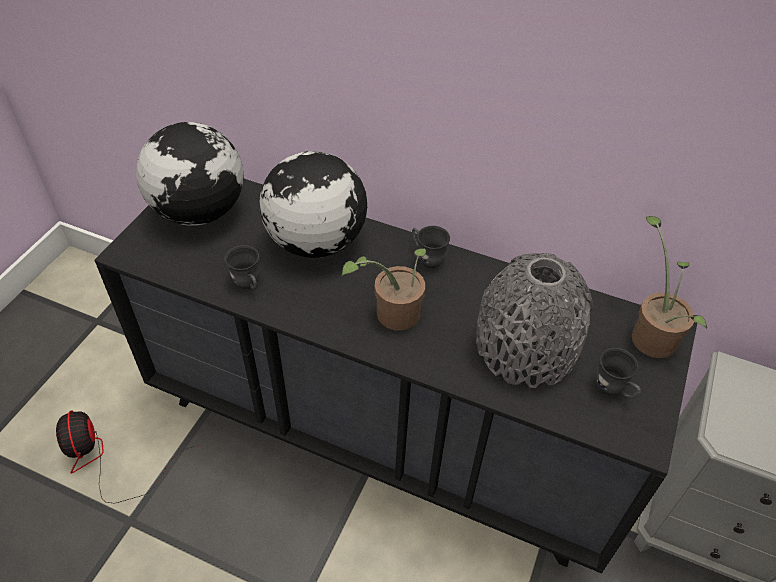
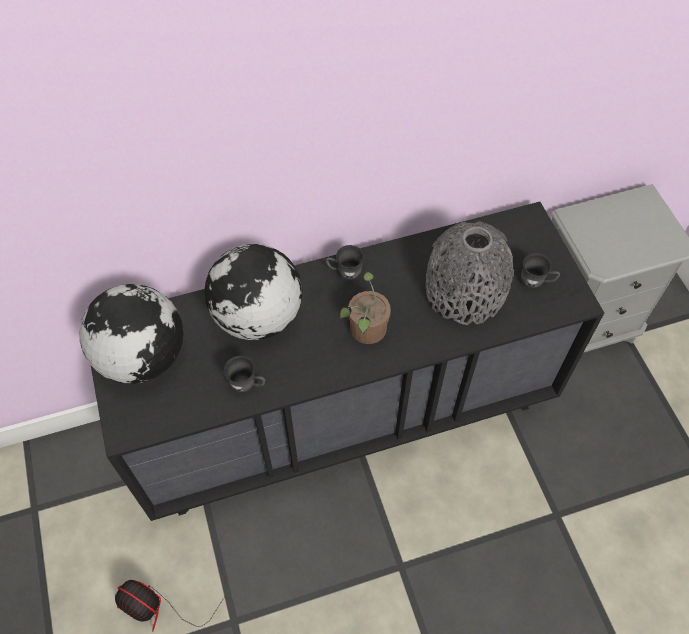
camera: 40 degrees left, 10 degrees up
potted plant [632,216,707,358] -> none

